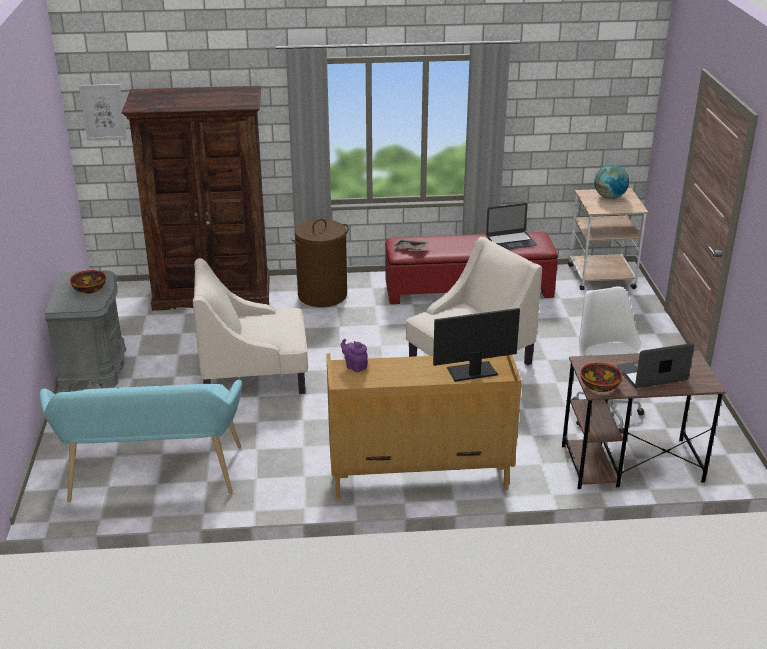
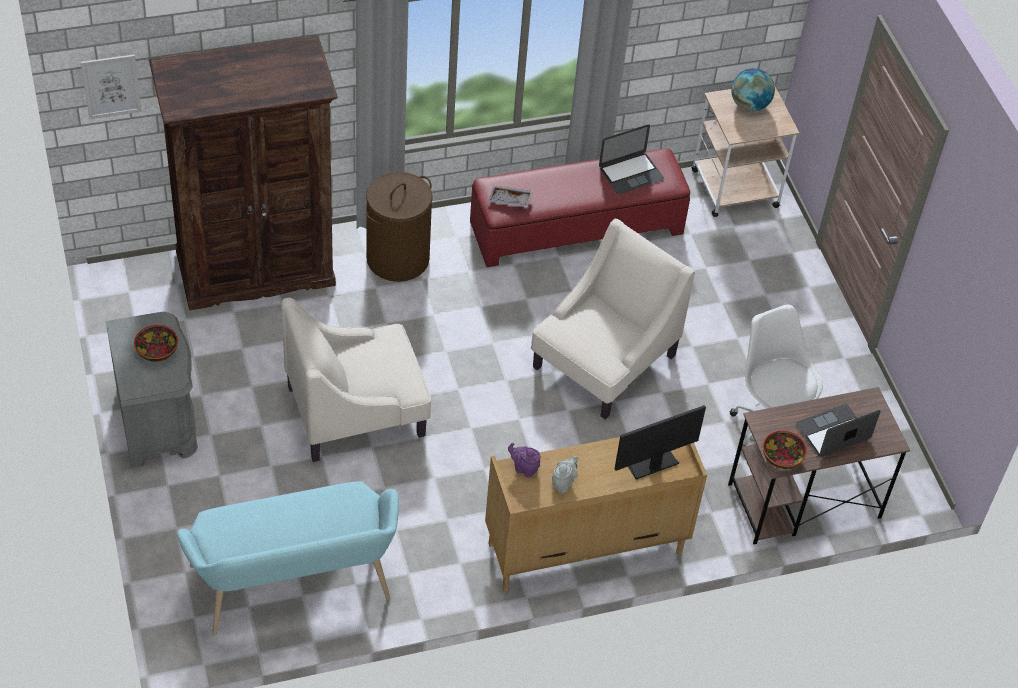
camera: 15 degrees left, 20 degrees up
none -> grey teapot [552,456,579,493]

